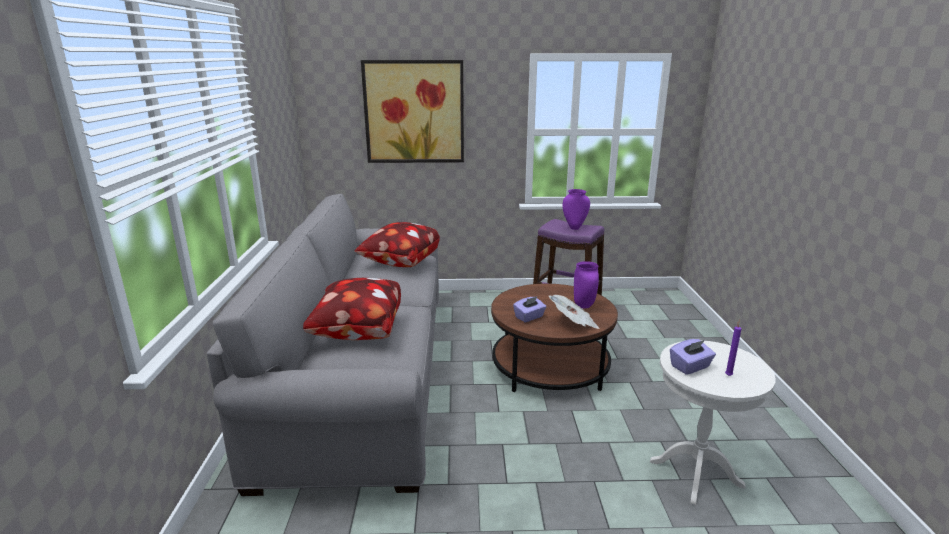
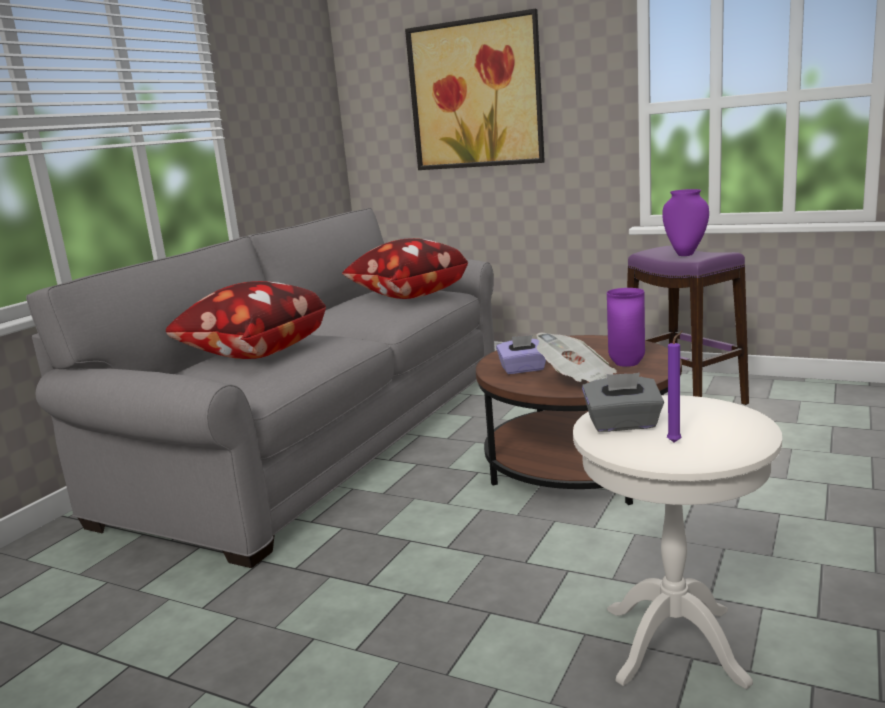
camera: 30 degrees right, 5 degrees down
purple tissue box [670,339,716,375] -> grey tissue box [582,373,664,432]

